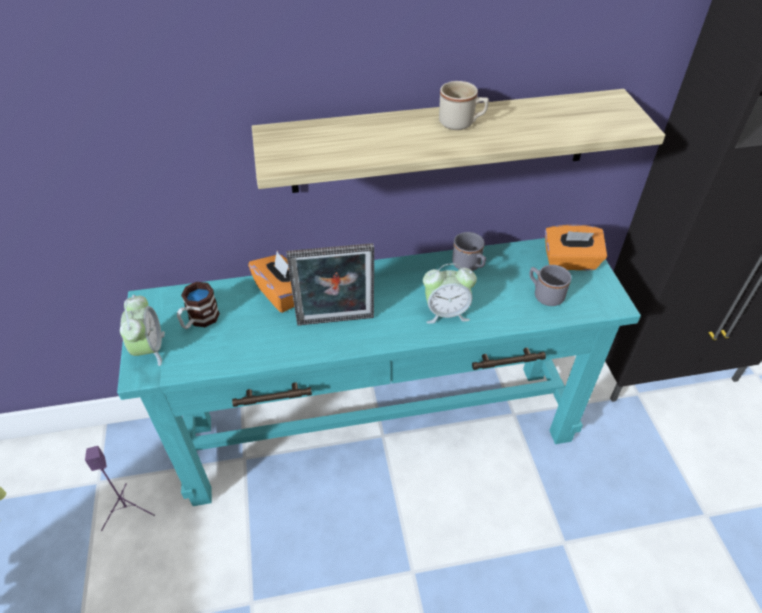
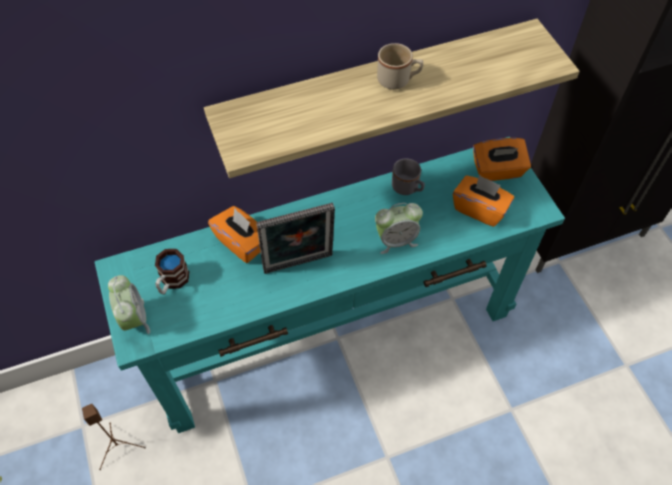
camera: 10 degrees left, 10 degrees up
purple speaker [85,446,155,531] -> brown speaker [82,404,146,470]
grey mug [530,265,572,306] -> orange tissue box [453,175,514,227]

